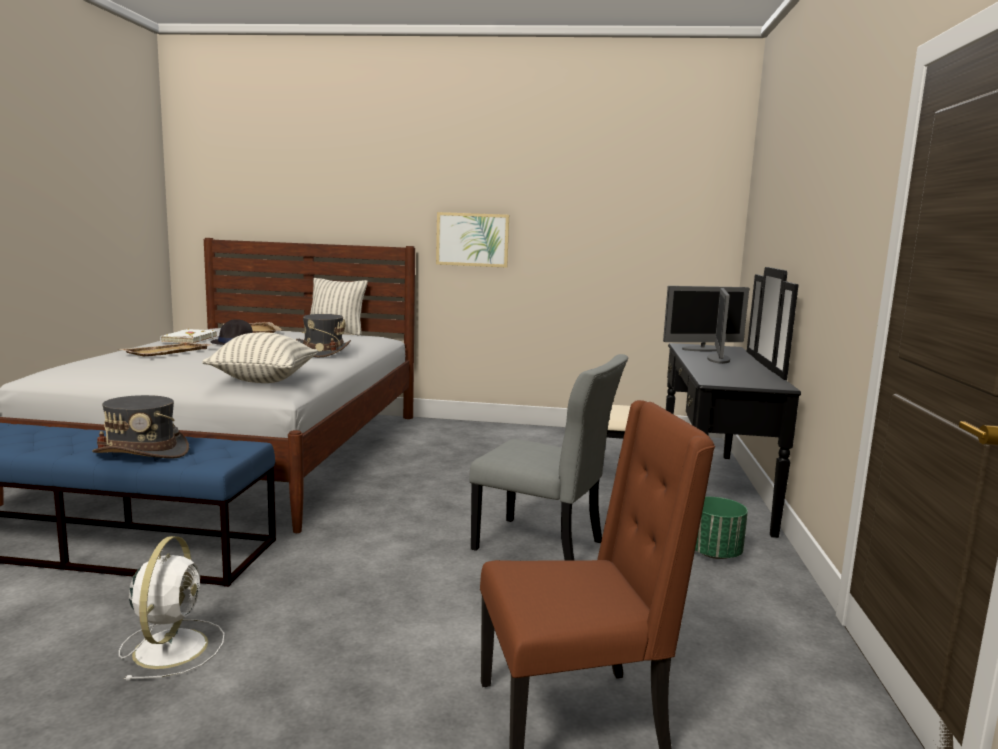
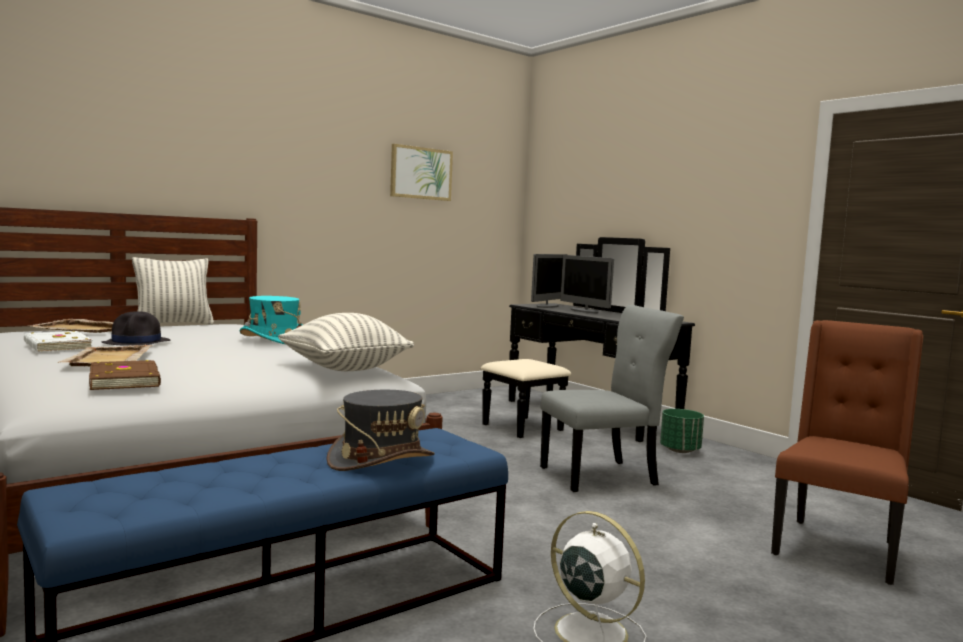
camera: 45 degrees left, 5 degrees down
grey hat [296,314,351,358] -> turquoise hat [239,296,303,344]
picture [436,212,509,268] -> picture moved to [390,144,453,201]
none -> brown book [89,360,161,390]

